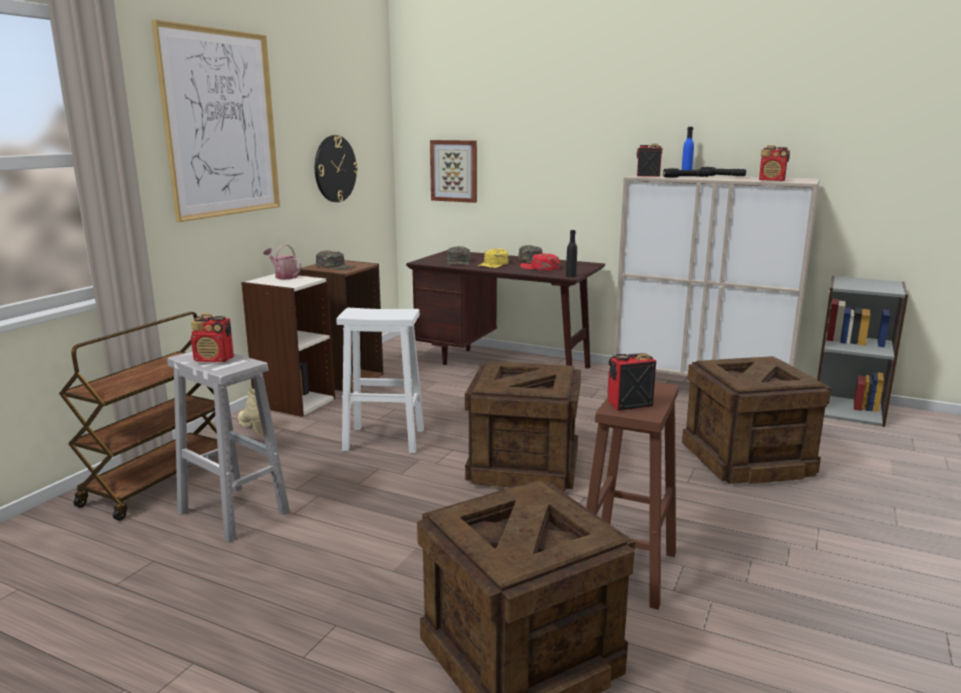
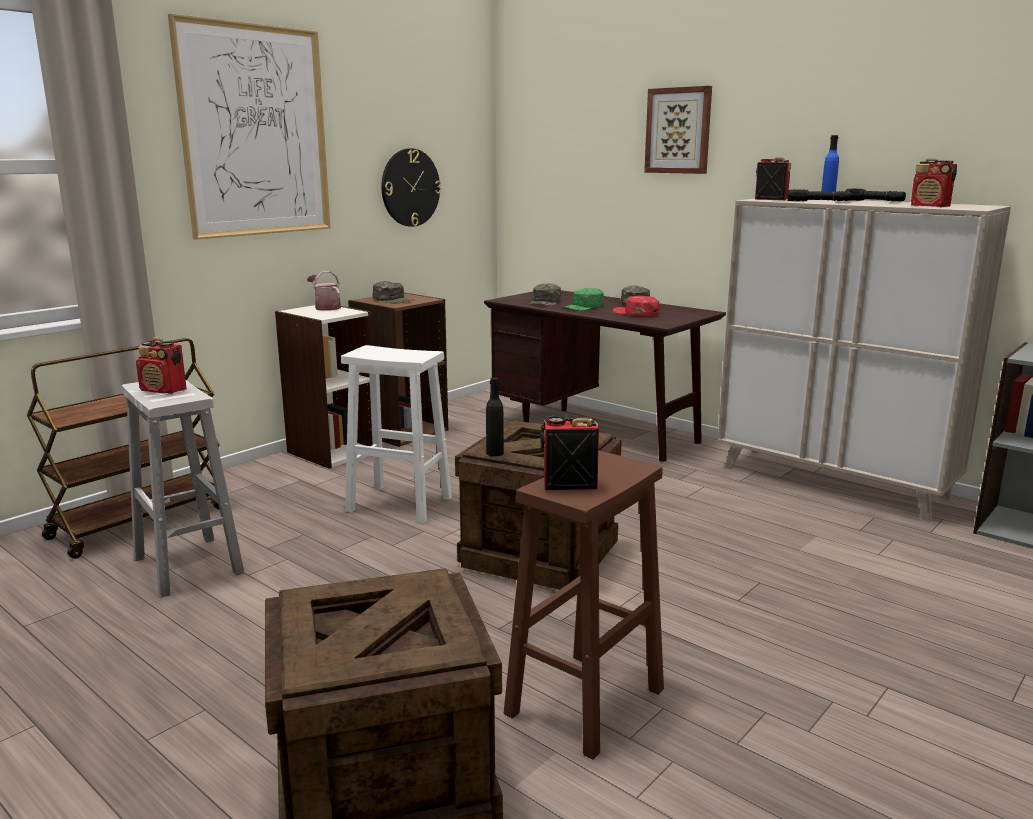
camera: 15 degrees right, 0 degrees up
beige boot [238,388,263,434] -> none
picture [430,140,477,203] -> picture moved to [644,86,712,174]
yellow cap [477,249,509,268] -> green cap [565,288,604,311]
black bottle [566,230,577,278] -> black bottle moved to [486,378,504,457]
crate [682,356,831,484] -> none

